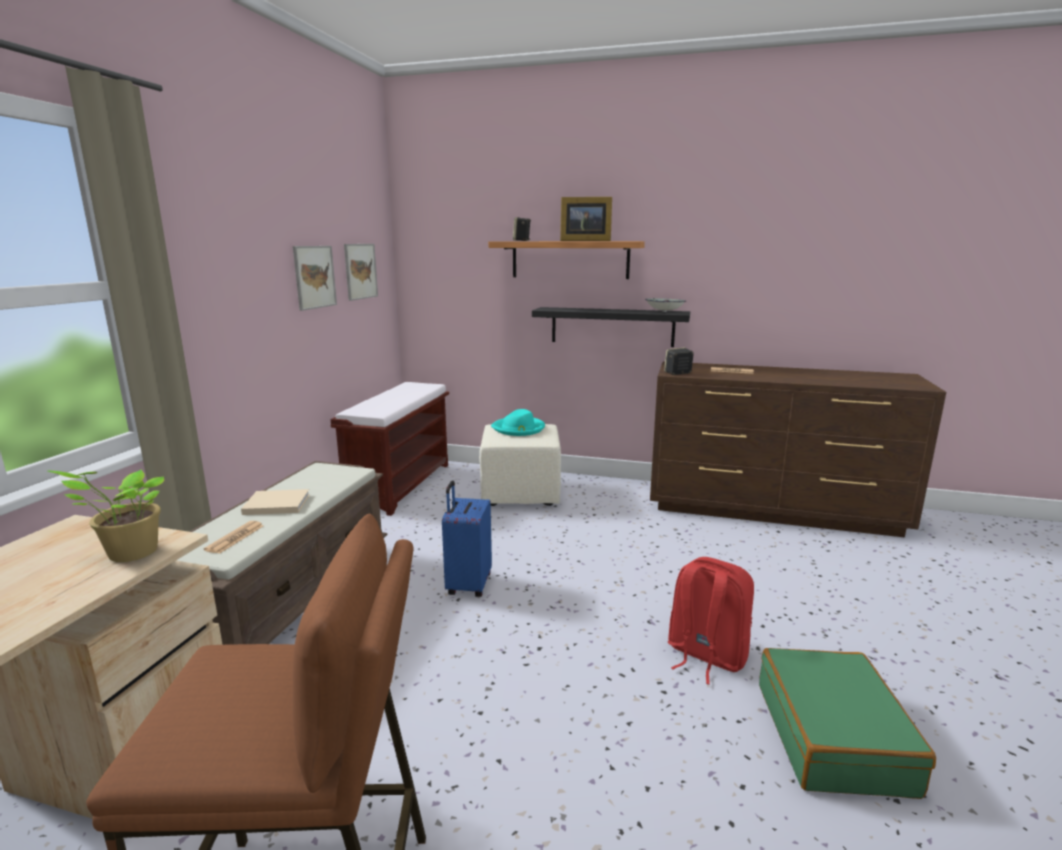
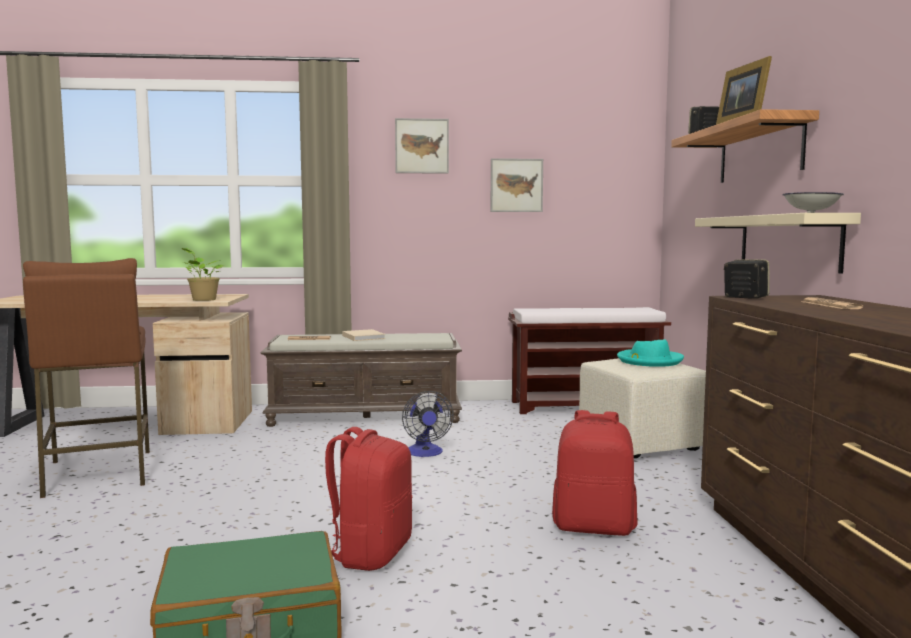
camera: 70 degrees right, 10 degrees down
picture [344,244,378,301] -> picture moved to [395,118,449,174]
blue suitcase [442,481,492,597] -> fan [402,391,454,457]
black shelf [532,307,690,347] -> beige shelf [695,213,861,274]
none -> red backpack [552,410,638,536]

